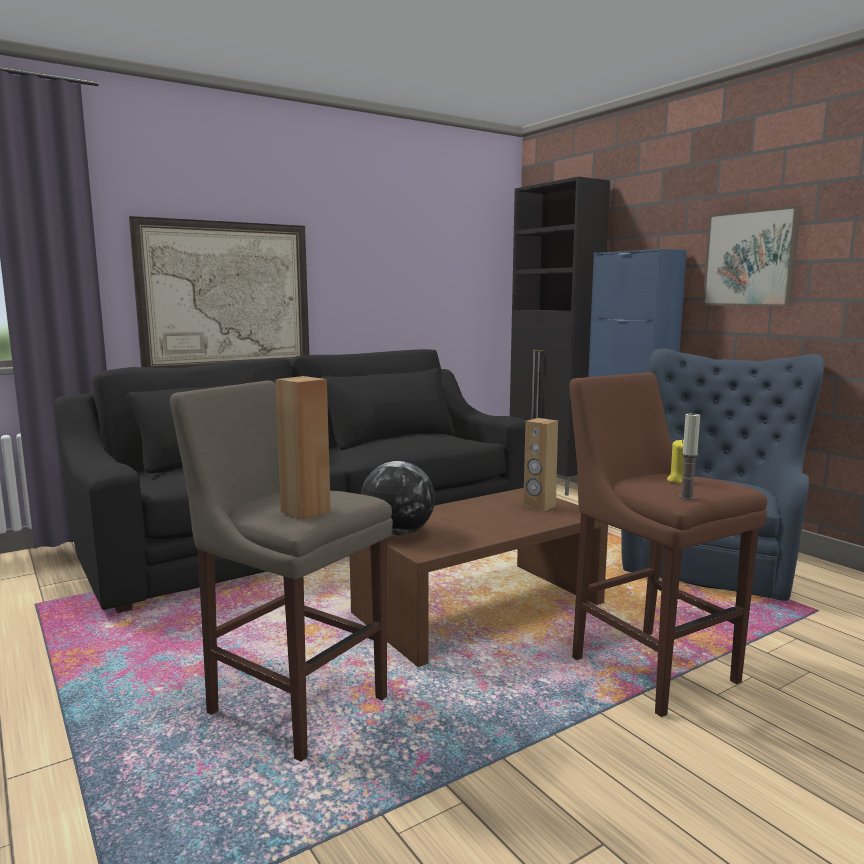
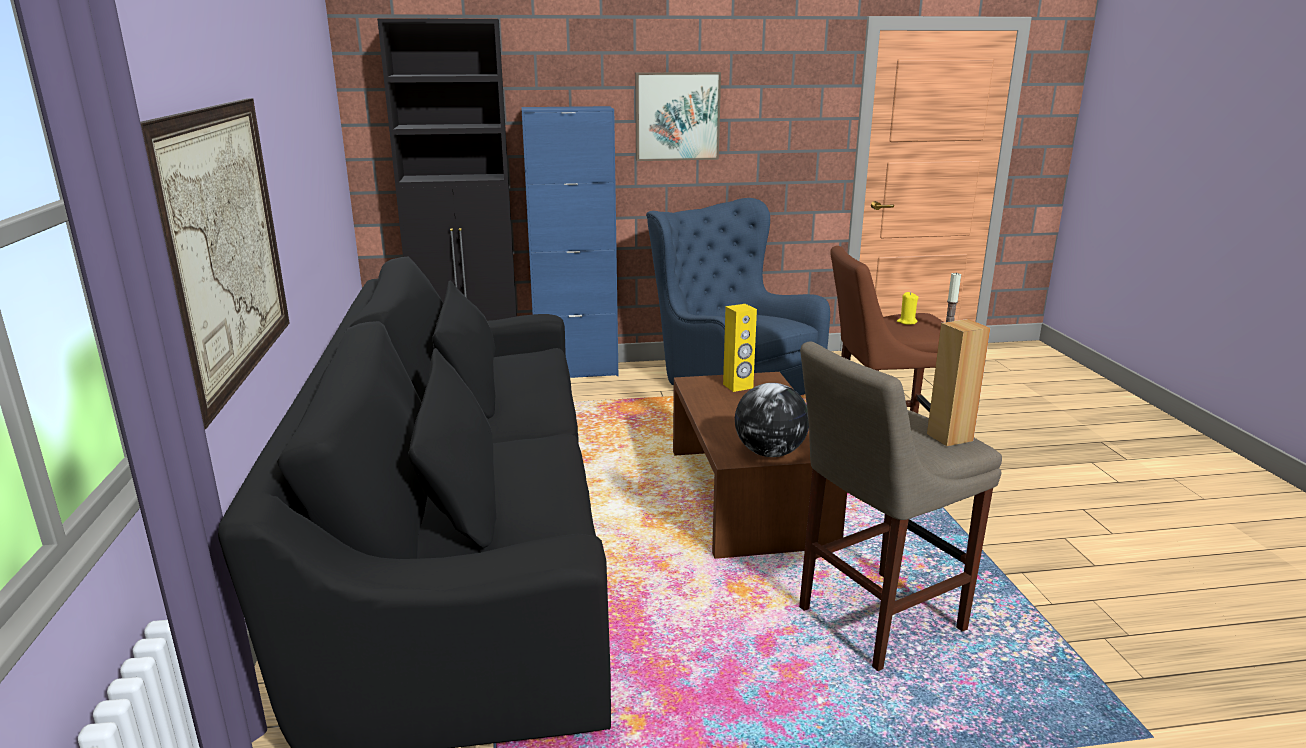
camera: 65 degrees left, 10 degrees up
brown speaker [523,418,558,512] -> yellow speaker [723,304,757,392]

